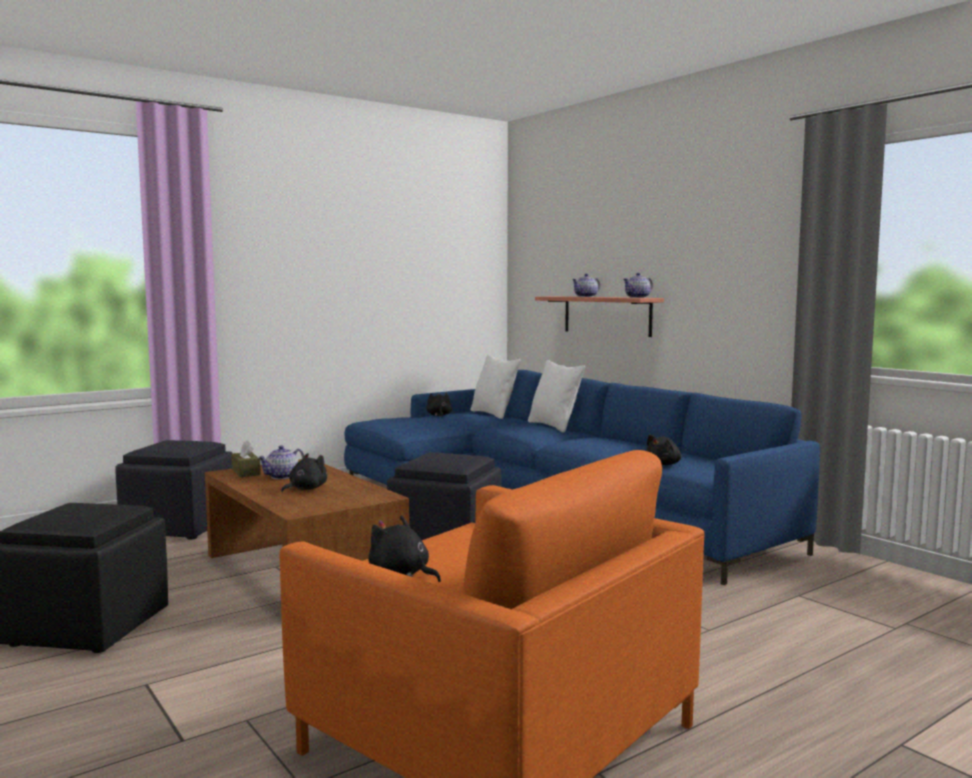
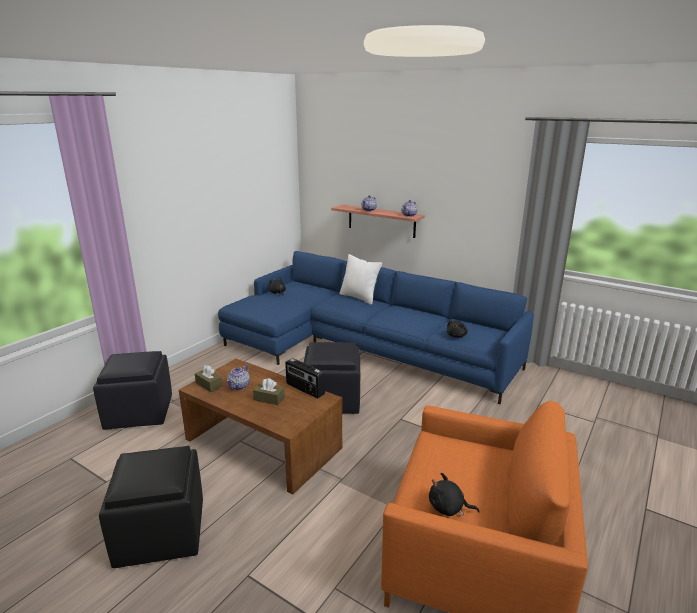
camera: 20 degrees left, 15 degrees up
black plush toy [281,453,327,492] -> brown tissue box [253,378,285,405]
white pillow [470,355,521,419] -> none
none -> radio [285,358,325,398]

